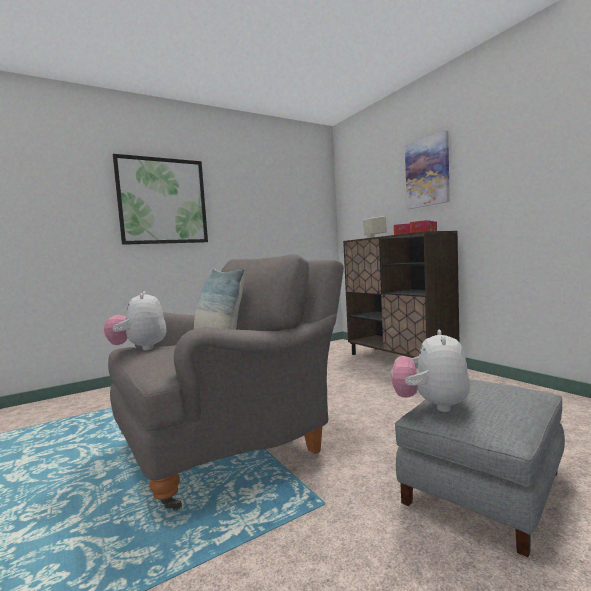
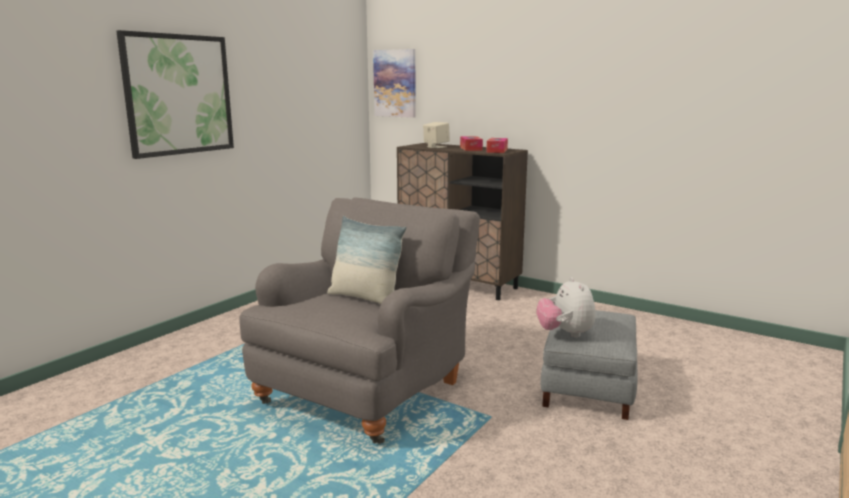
camera: 25 degrees left, 10 degrees up
plush toy [104,291,166,350] -> none
picture [405,130,450,209] -> picture moved to [373,49,416,118]

